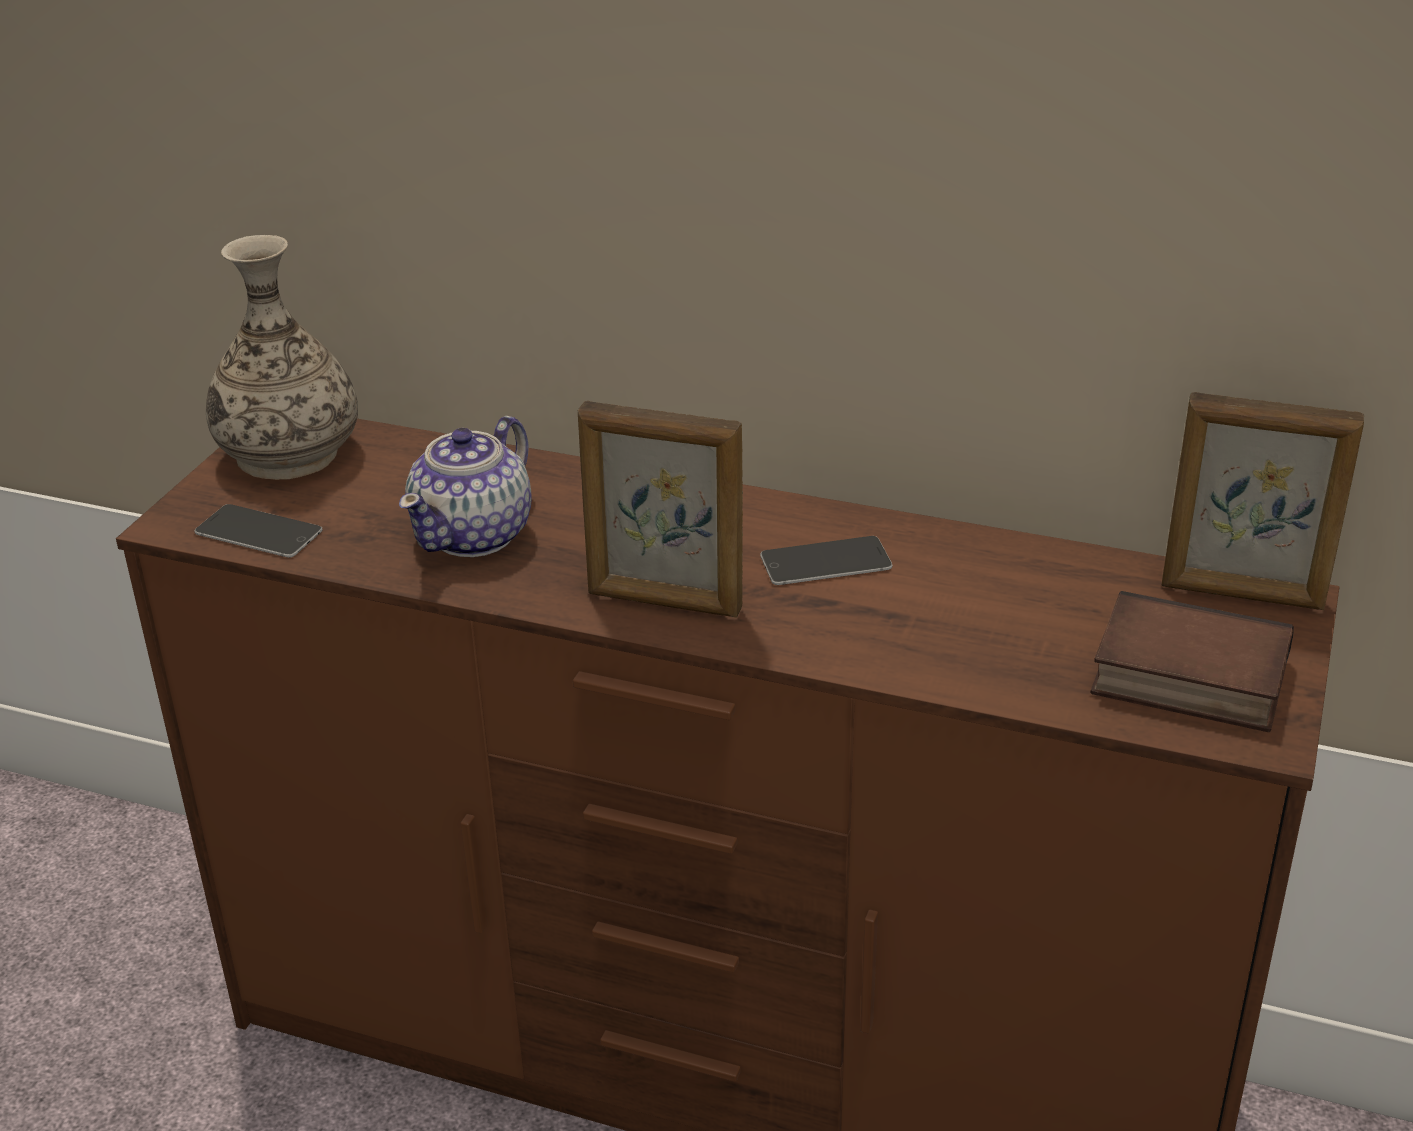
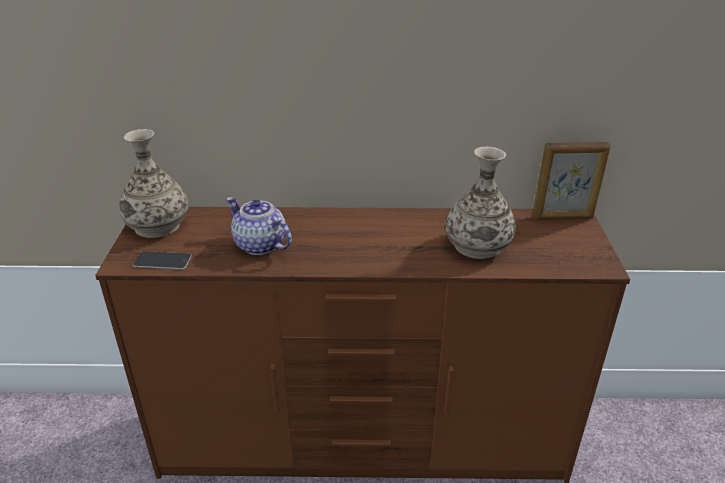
camera: 20 degrees left, 0 degrees up
teapot [399,415,532,557] -> teapot turned 120 degrees clockwise [226,197,292,255]
picture frame [578,401,743,618] -> none
phone [760,536,893,585] -> none
book [1090,591,1294,732] -> none
none -> vase [445,147,516,259]

